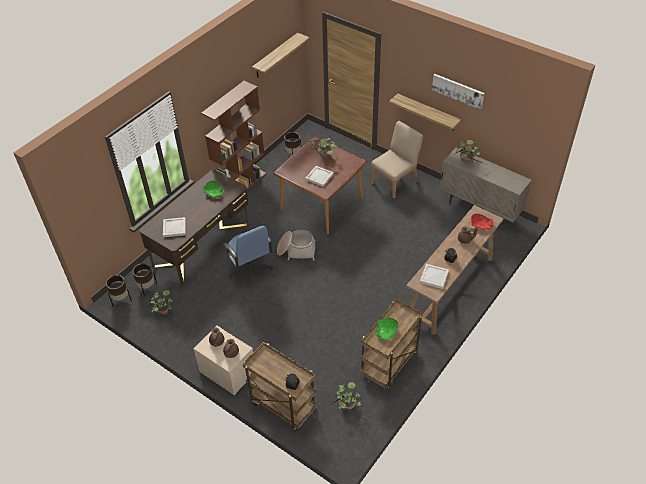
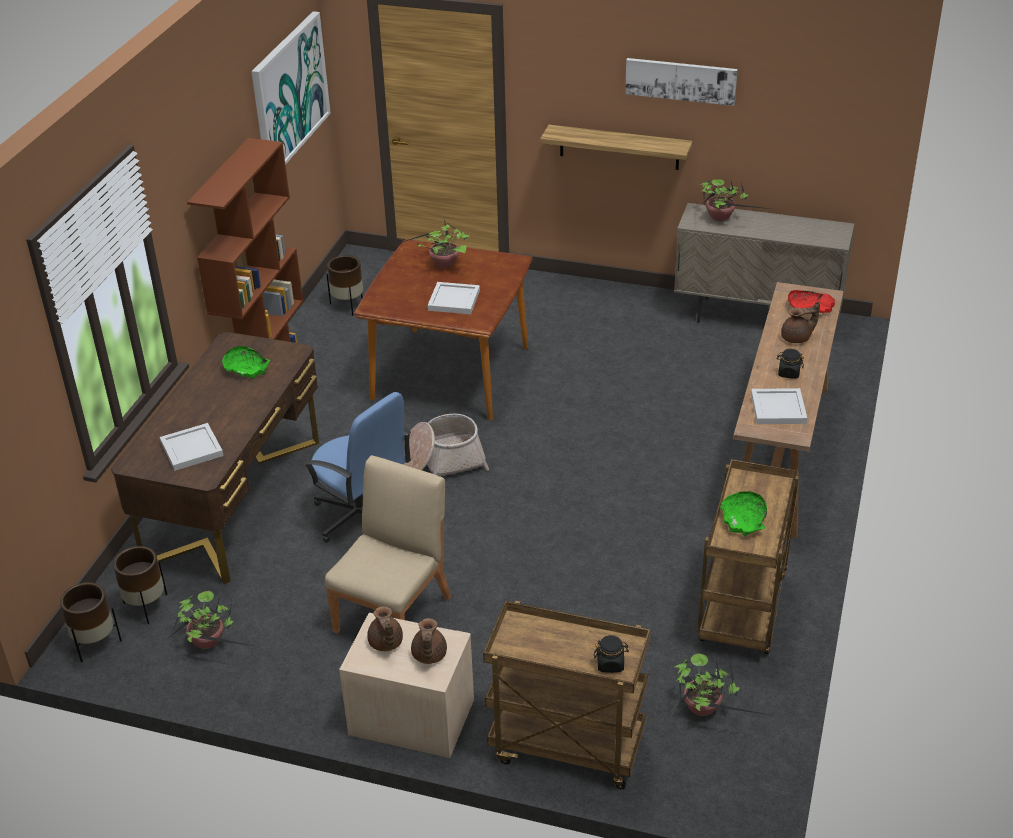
camera: 20 degrees left, 10 degrees down
shelf [252,33,310,78] -> picture [251,11,331,165]
beige chair [371,121,423,198] -> beige chair moved to [325,455,451,634]

